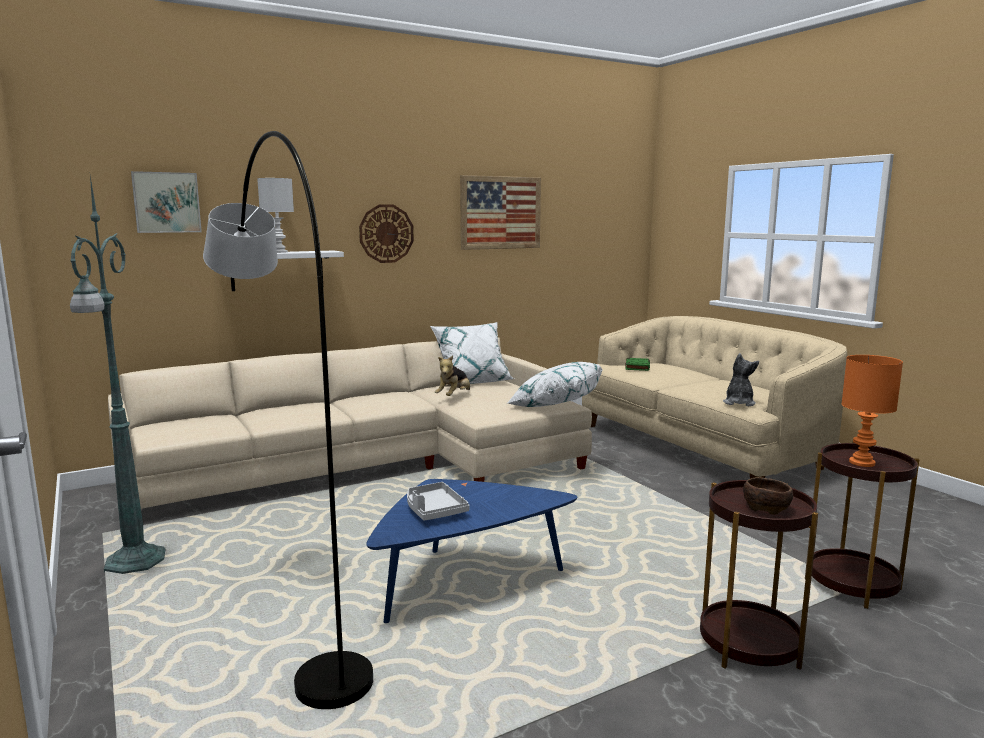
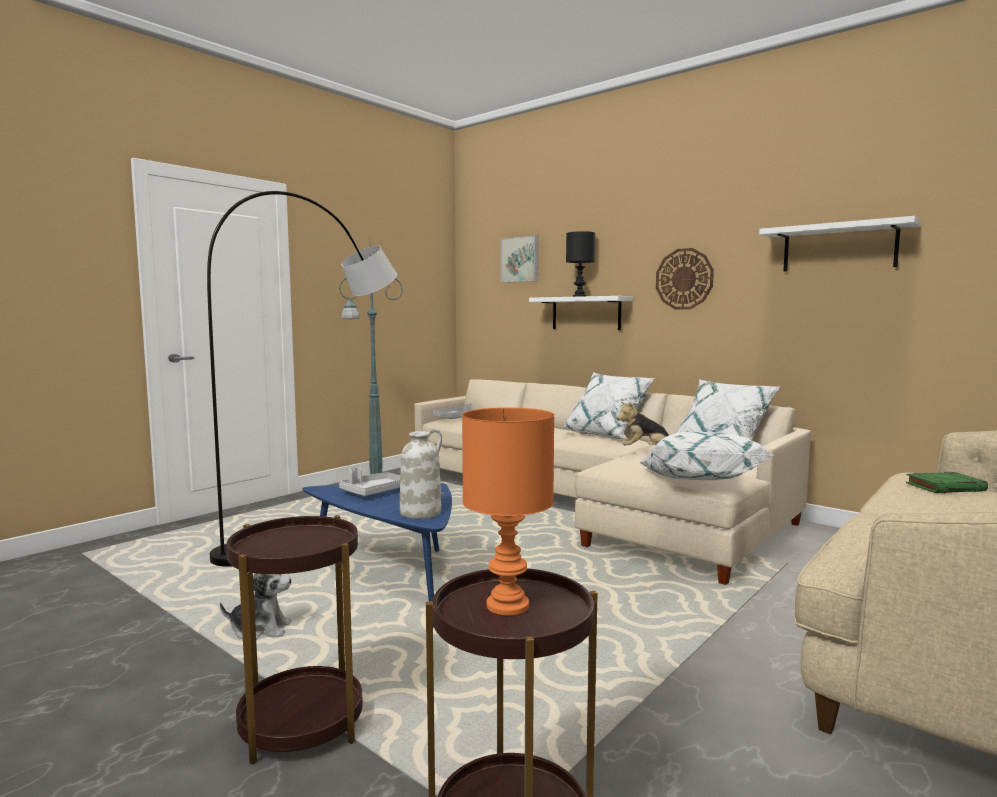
camera: 70 degrees right, 5 degrees down
white table lamp [257,178,294,253] -> black table lamp [566,231,595,297]
picture [460,175,541,250] -> white shelf [759,216,921,272]
plush toy [723,353,759,406] -> plush toy moved to [220,573,291,640]
brown bowl [743,477,793,515] -> none
none -> white vase [400,428,442,519]
none -> grey tray [433,403,475,419]
none -> white pillow [562,372,655,439]

